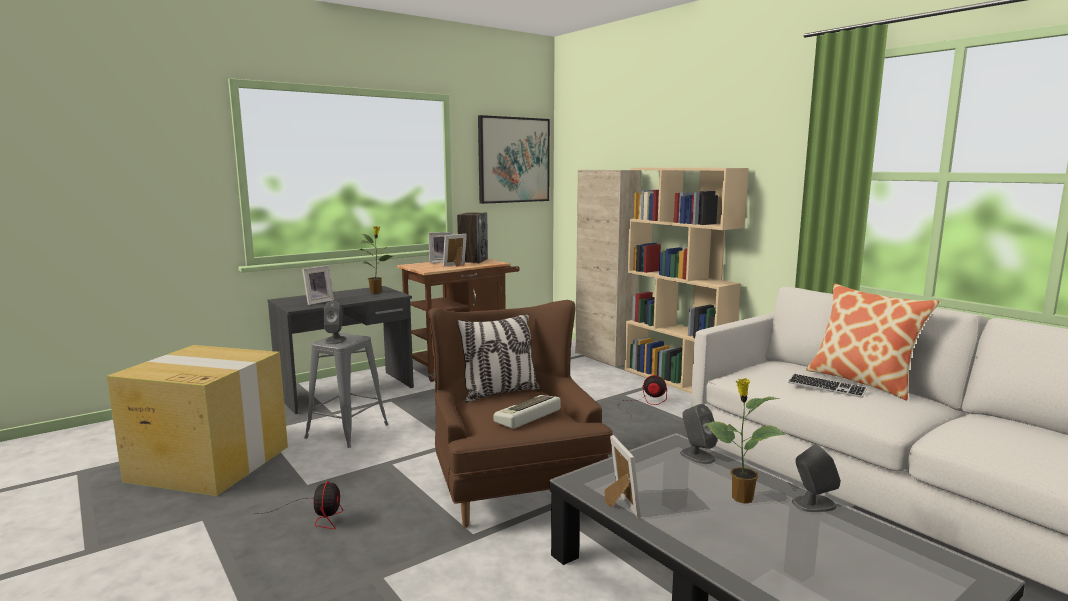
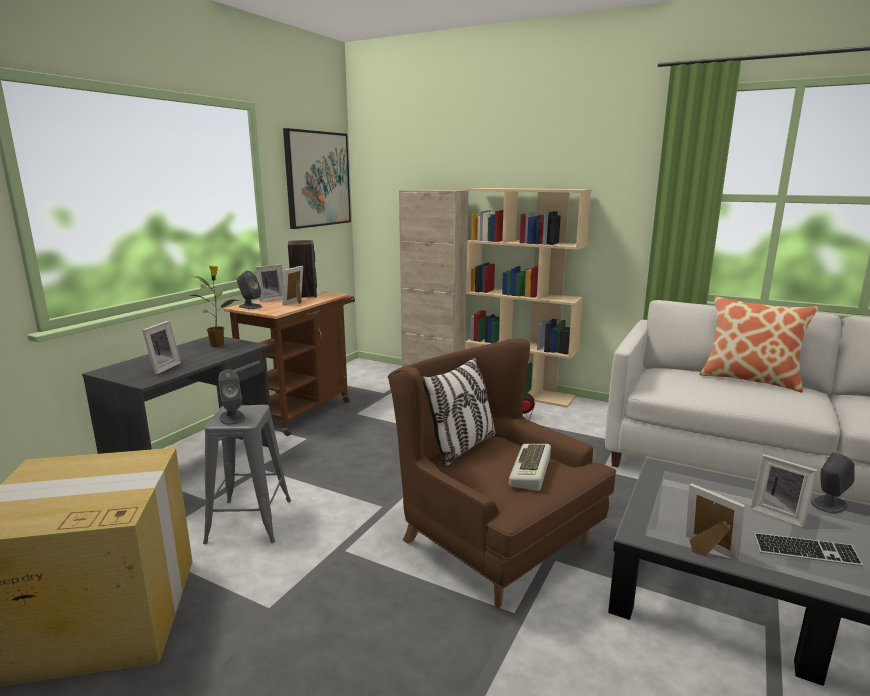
camera: 25 degrees left, 5 degrees up
fan [254,481,343,529] -> none
grey speaker [680,404,718,464] -> grey speaker moved to [237,271,262,309]
potted plant [705,378,786,504] -> picture frame [750,454,818,528]
keyboard [788,374,867,398] -> keyboard moved to [753,533,863,566]

